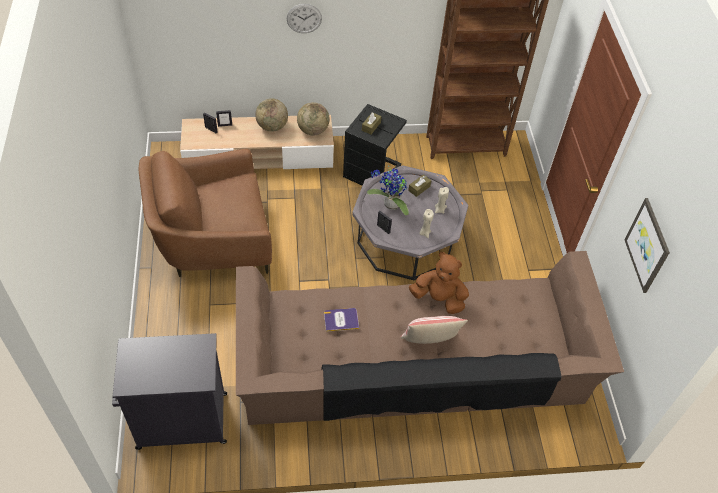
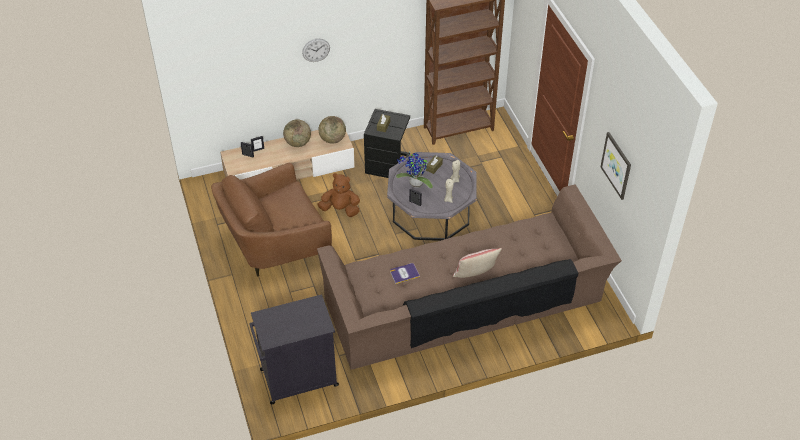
camera: 10 degrees left, 5 degrees down
brown plush toy [409,252,469,314] -> brown plush toy moved to [317,173,360,217]

